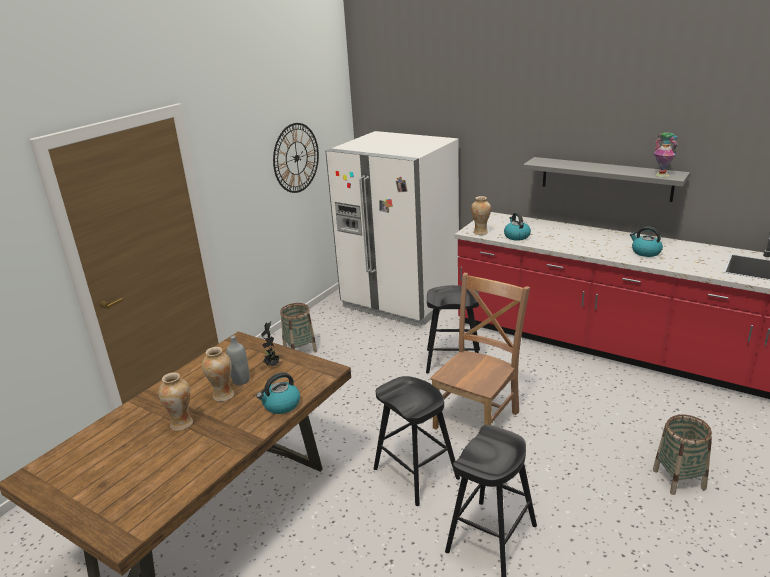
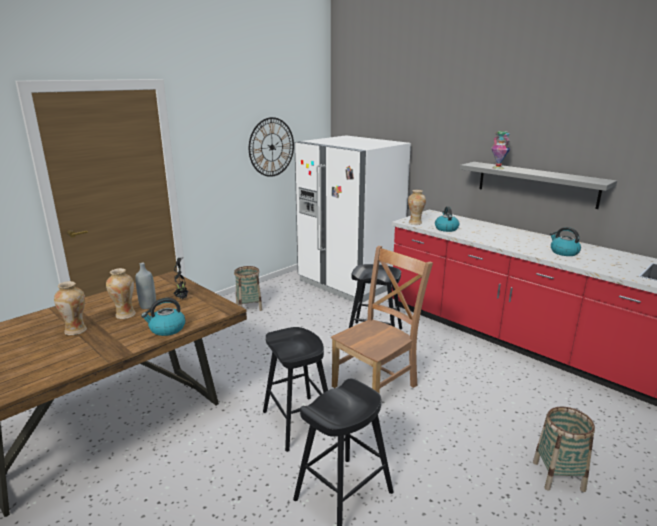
camera: 10 degrees right, 5 degrees down
vase [654,133,678,177] -> vase moved to [491,131,510,169]

